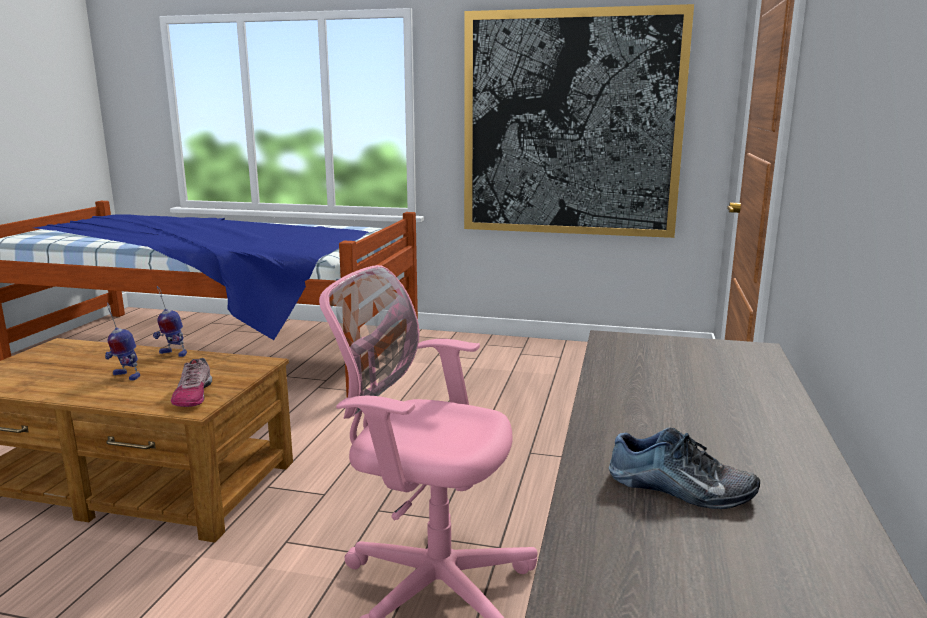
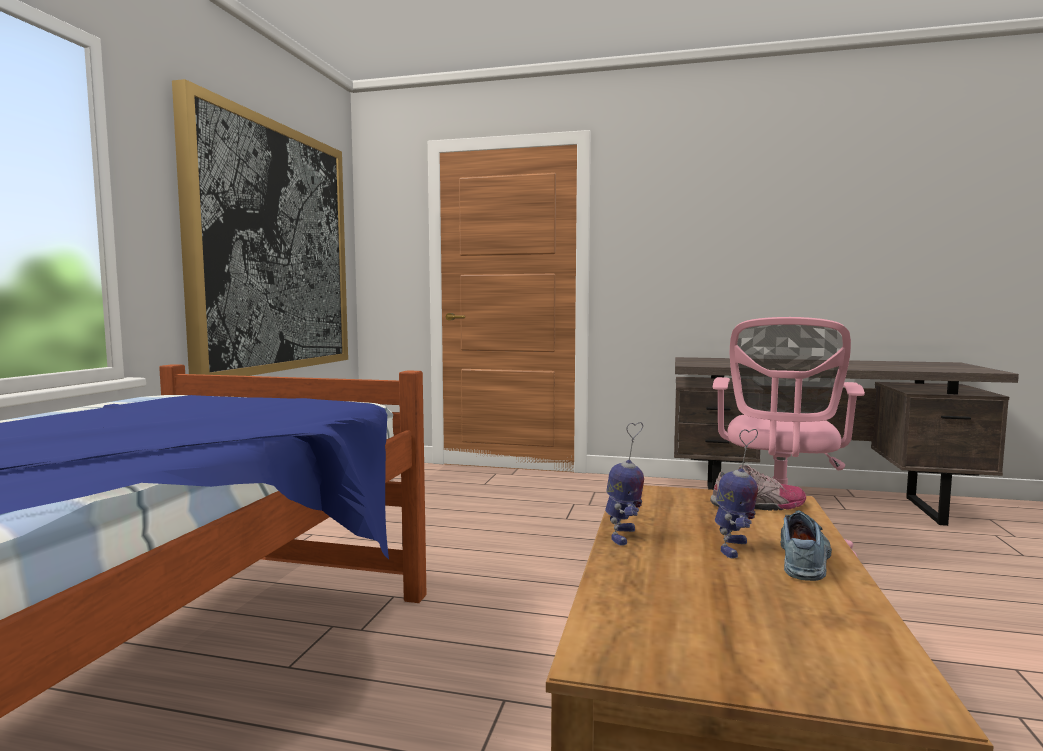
camera: 90 degrees left, 10 degrees down
shoe [609,427,760,509] -> shoe moved to [780,510,832,581]

